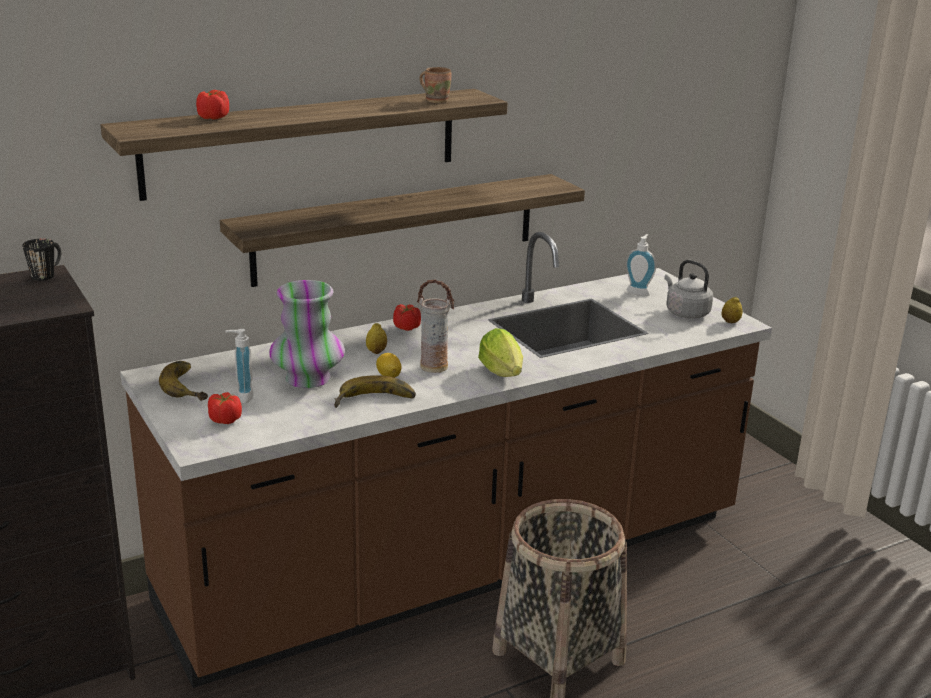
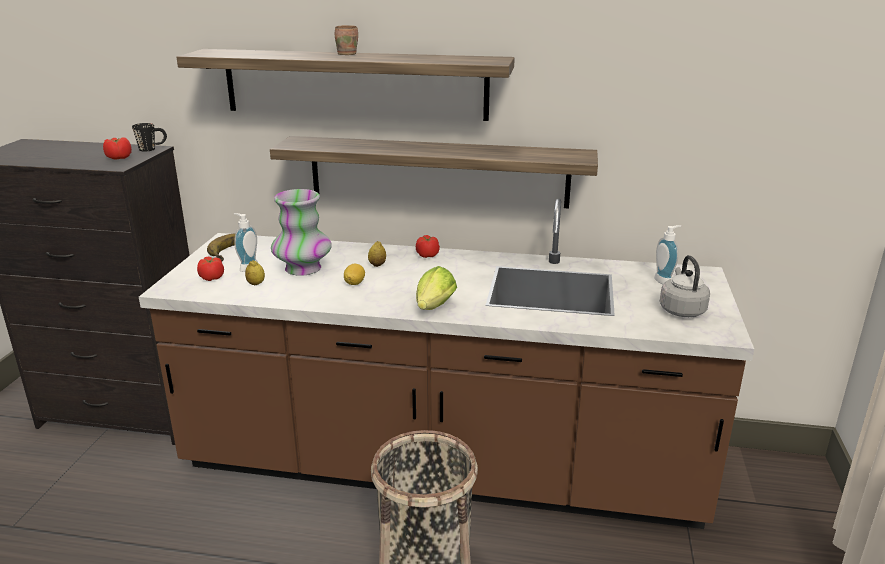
camera: 40 degrees right, 0 degrees up
tomato [196,90,229,120] -> tomato moved to [103,137,132,160]
banana [334,375,416,408] -> none
vase [417,280,455,373] -> none
brown mug [419,67,451,103] -> brown mug moved to [335,25,358,55]
lemon [721,297,742,323] -> lemon moved to [245,260,265,285]

